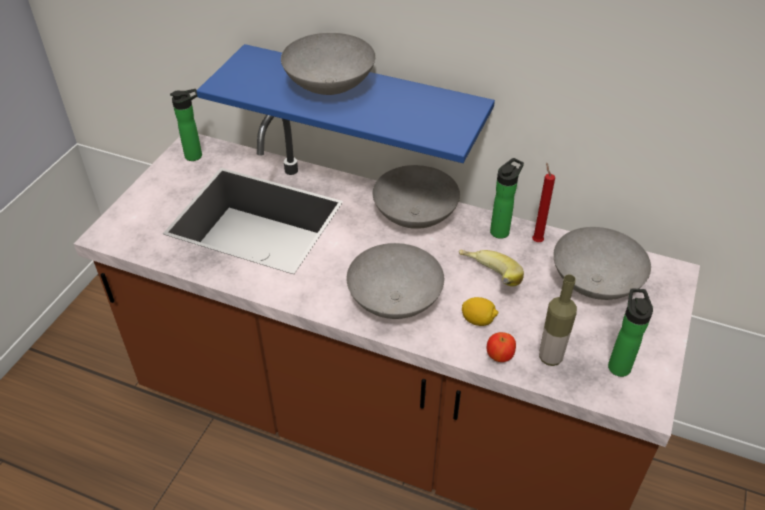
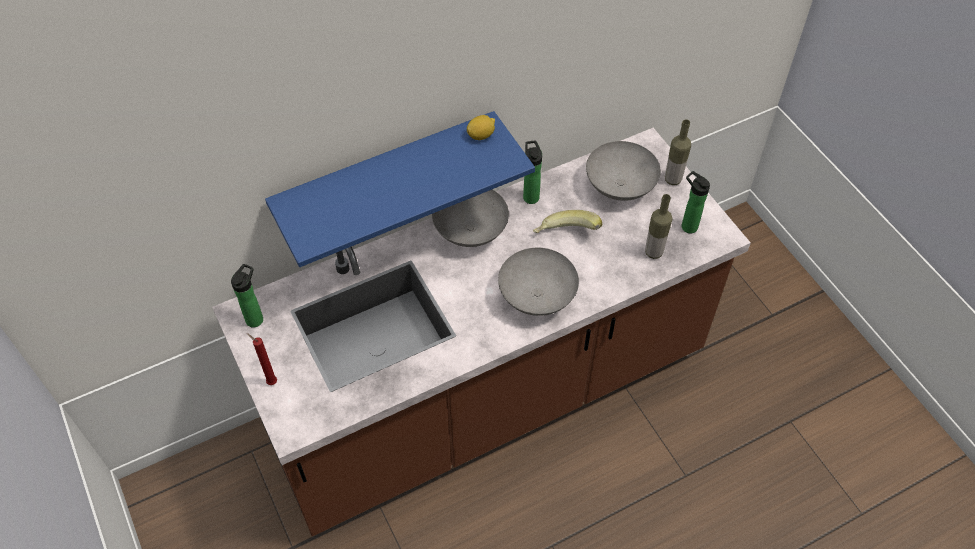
camera: 50 degrees left, 10 degrees up
grey bowl [281,33,376,95] -> none
lemon [462,297,498,326] -> lemon moved to [467,115,495,140]
apple [487,332,516,362] -> none
red candle [532,162,555,242] -> red candle moved to [247,333,277,385]
none -> bottle [665,119,691,185]

